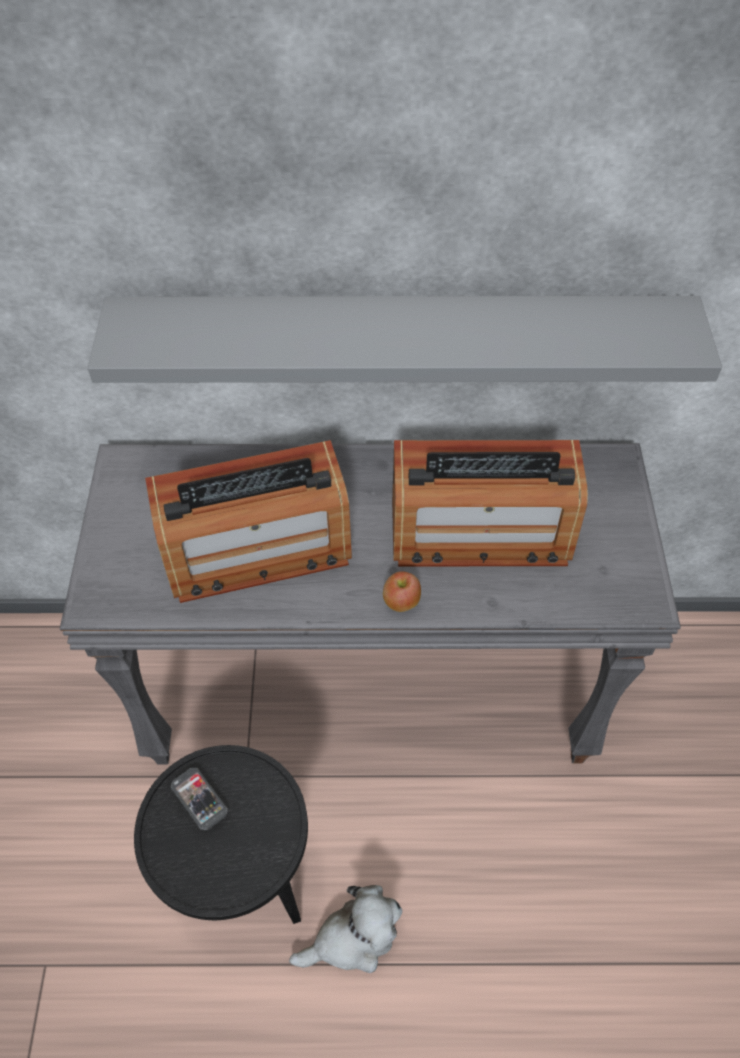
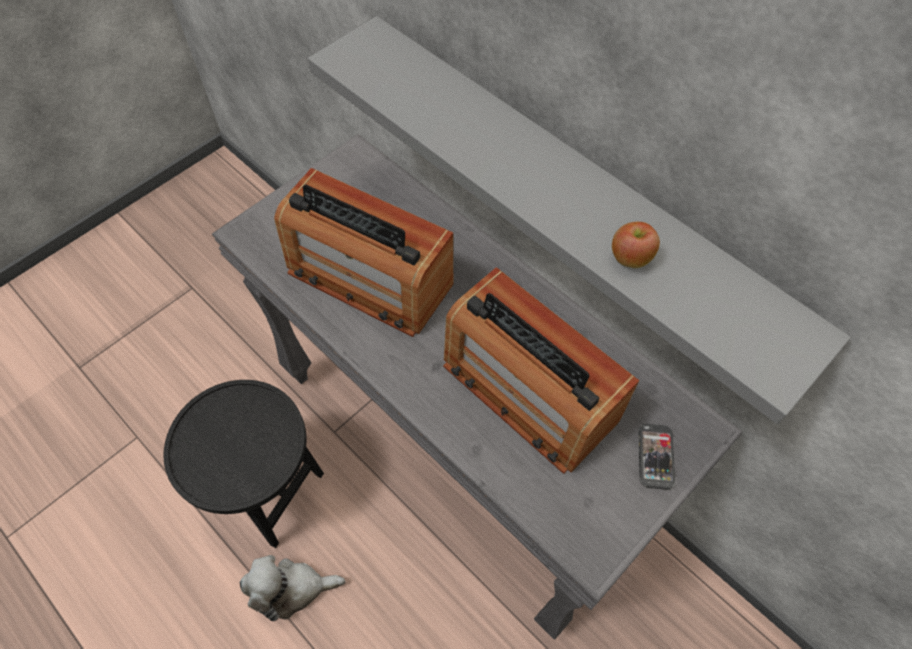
camera: 45 degrees right, 5 degrees up
phone [171,768,228,830] -> phone moved to [638,424,675,490]
plush toy [289,885,402,973] -> plush toy turned 150 degrees clockwise [240,555,345,621]
apple [383,571,421,612] -> apple moved to [612,222,660,268]

